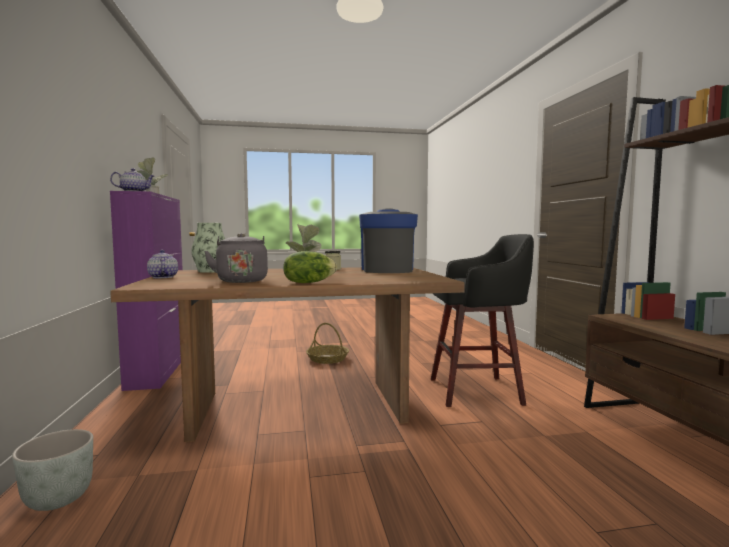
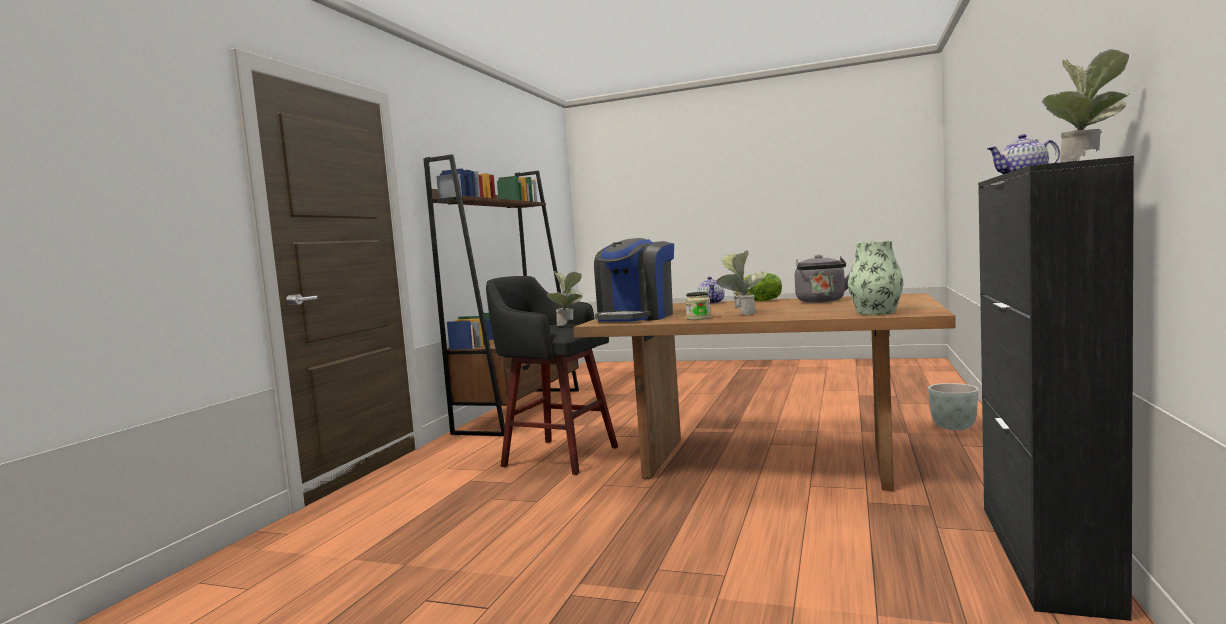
camera: 150 degrees left, 0 degrees up
purple cabinet [110,191,183,391] -> black cabinet [978,156,1134,621]
teapot [147,250,178,278] -> teapot moved to [697,277,725,304]
basket [306,323,349,364] -> none
none -> potted plant [546,271,583,326]

